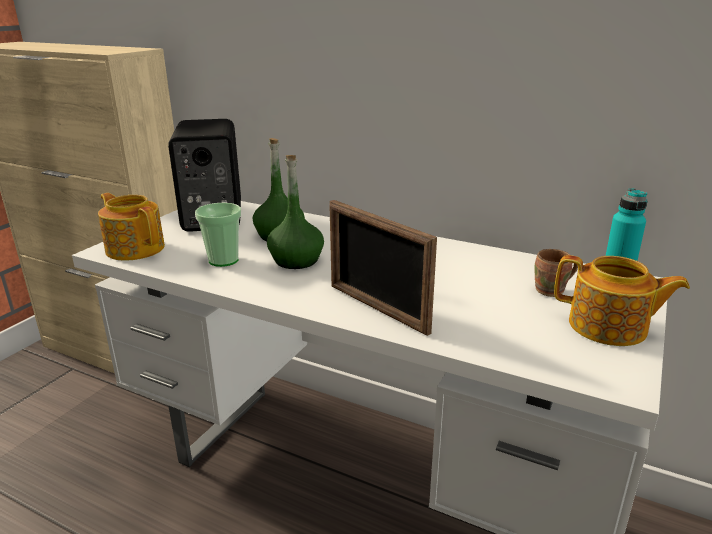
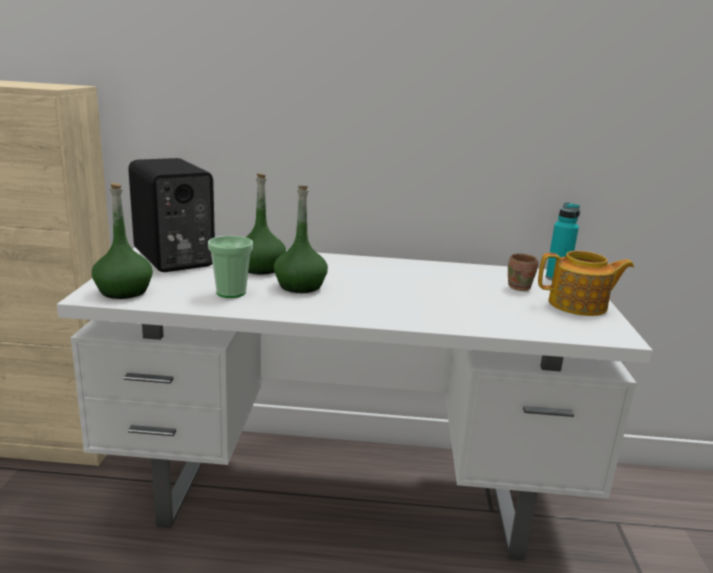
camera: 25 degrees left, 5 degrees down
teapot [98,193,165,261] -> green bottle [92,183,153,299]
picture frame [329,200,437,336] -> none

